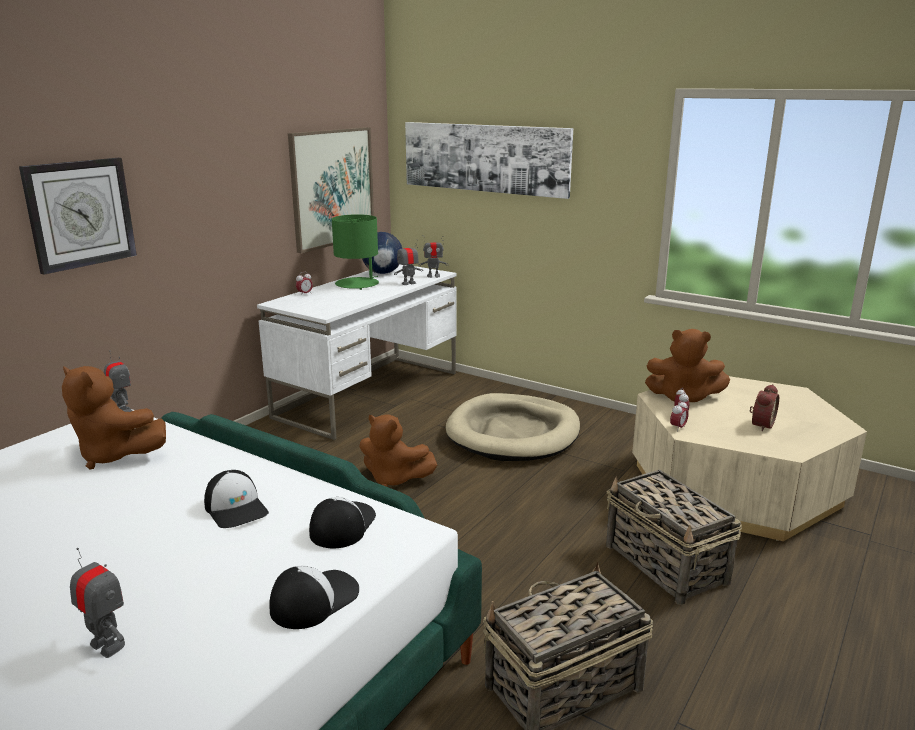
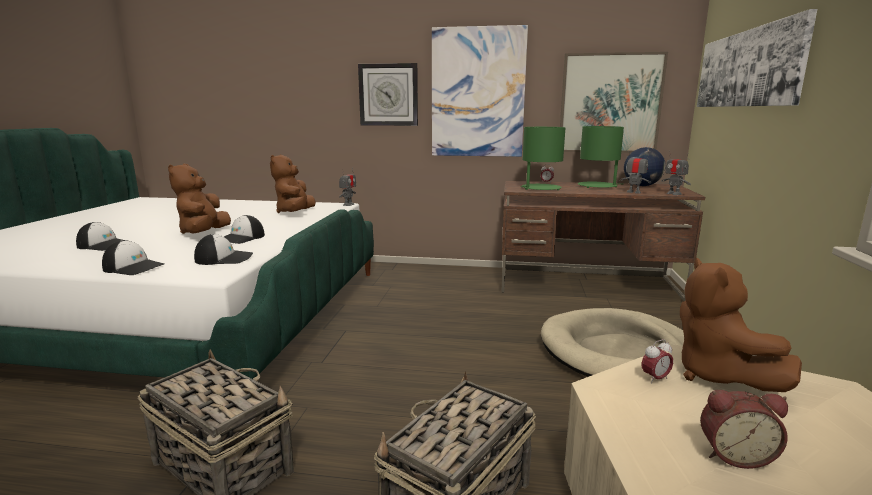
camera: 65 degrees right, 5 degrees down
toy robot [70,548,125,658] -> cap [76,222,124,251]
white desk [257,264,457,440] -> brown desk [501,181,705,301]
brown plush toy [359,414,437,487] -> brown plush toy moved to [168,164,231,234]
alarm clock [670,400,689,428] -> none
none -> picture [432,25,528,157]
none -> green table lamp [521,127,566,190]

